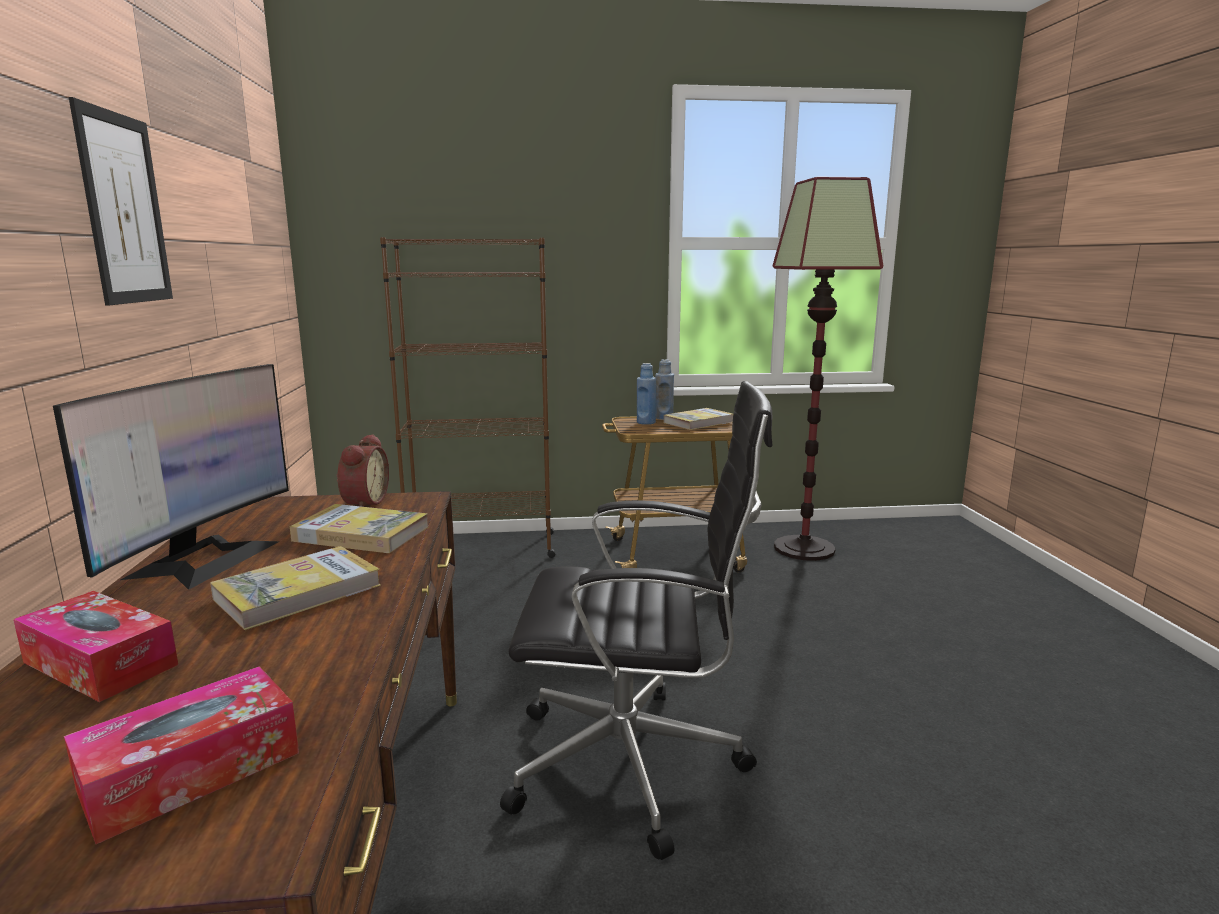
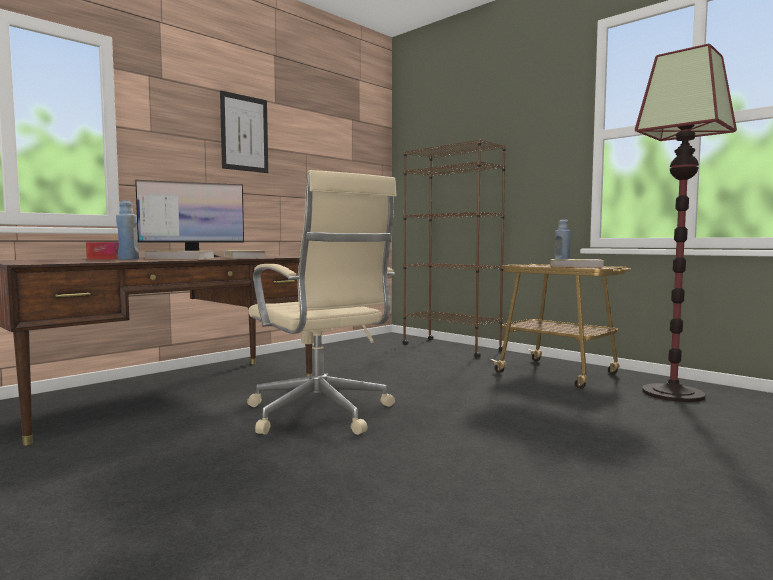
camera: 50 degrees right, 10 degrees down
tissue box [64,666,299,844] -> none
alarm clock [336,434,389,507] -> none
black office chair [500,381,772,860] -> beige office chair [247,170,397,435]
blue bottle [637,363,656,425] -> blue bottle moved to [116,201,139,260]

